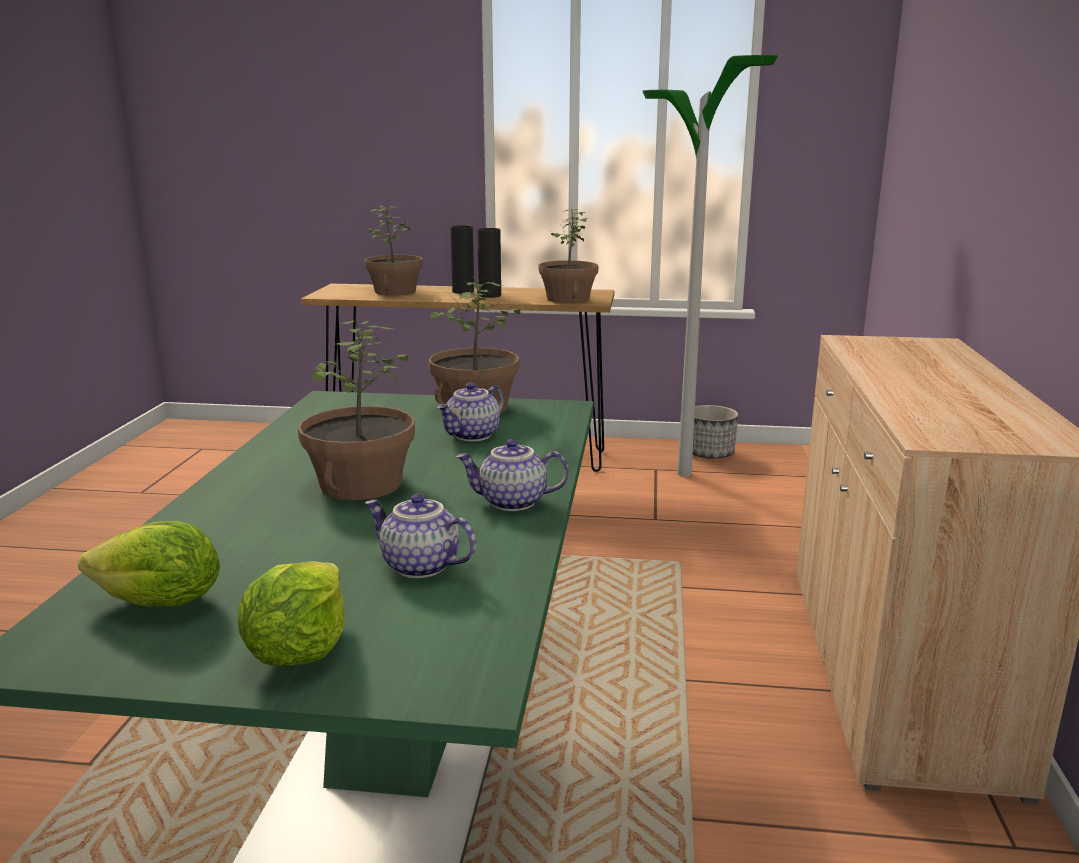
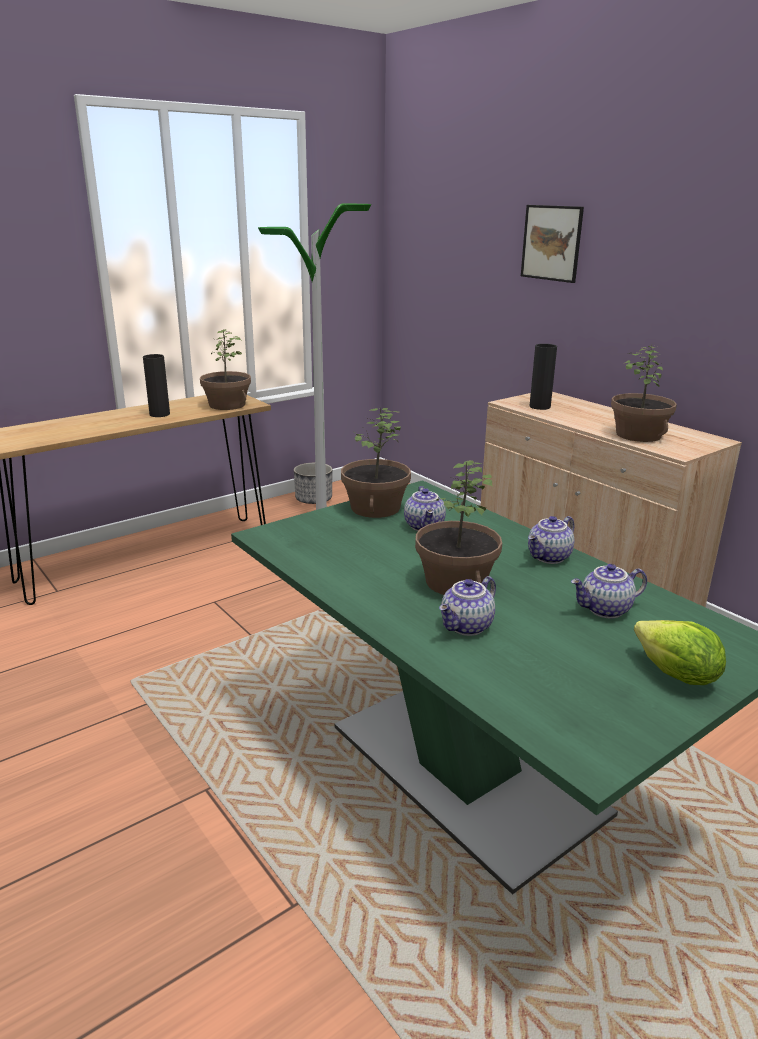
camera: 45 degrees left, 5 degrees up
lettuce [78,521,220,606] -> none
potted plant [365,205,423,296] -> potted plant moved to [611,345,677,442]
black vase [450,226,474,294] -> black vase moved to [530,344,557,410]
none -> teapot [439,576,496,636]
none -> picture [521,205,584,283]

